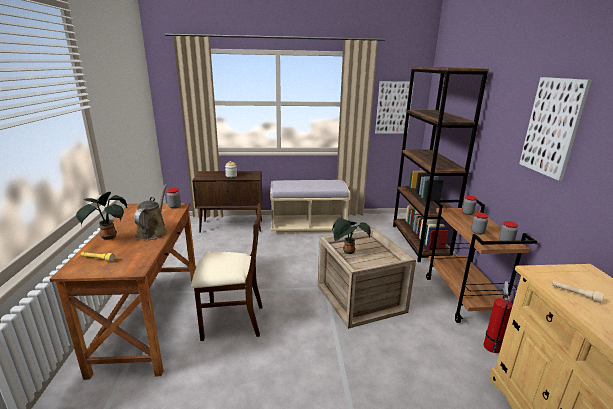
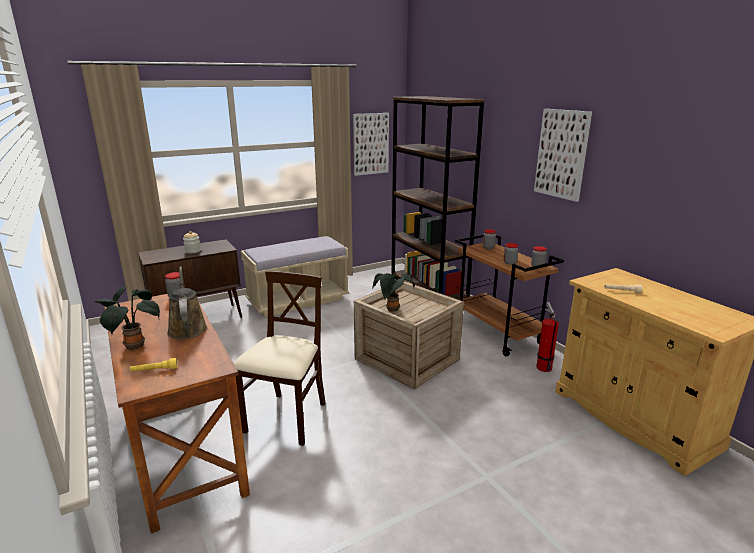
camera: 25 degrees left, 0 degrees up
beige chair [191,204,263,341] -> beige chair turned 45 degrees counterclockwise [234,271,326,446]

